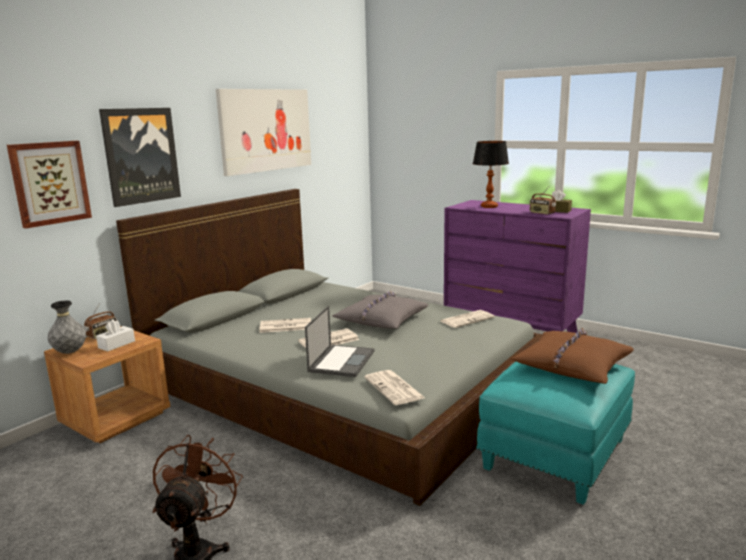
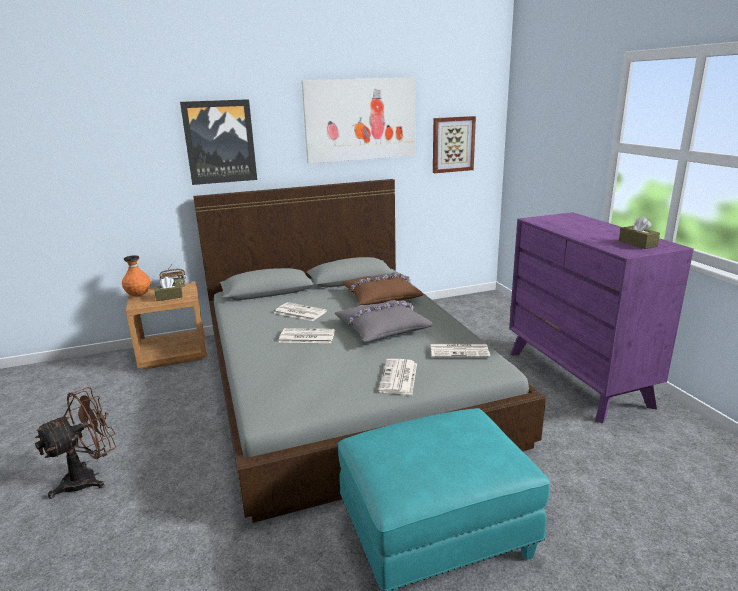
camera: 35 degrees right, 5 degrees up
picture [7,141,92,229] -> picture moved to [433,116,476,173]
grey vase [48,301,86,354] -> orange vase [122,255,151,297]
white tissue box [96,319,135,351] -> brown tissue box [155,277,183,301]
laptop [305,306,375,377] -> none
newspaper [364,370,425,405] -> newspaper moved to [378,359,417,395]
table lamp [473,141,509,208] -> none
brown pillow [511,328,634,384] -> brown pillow moved to [342,273,423,305]
radio [530,186,556,215] -> none

